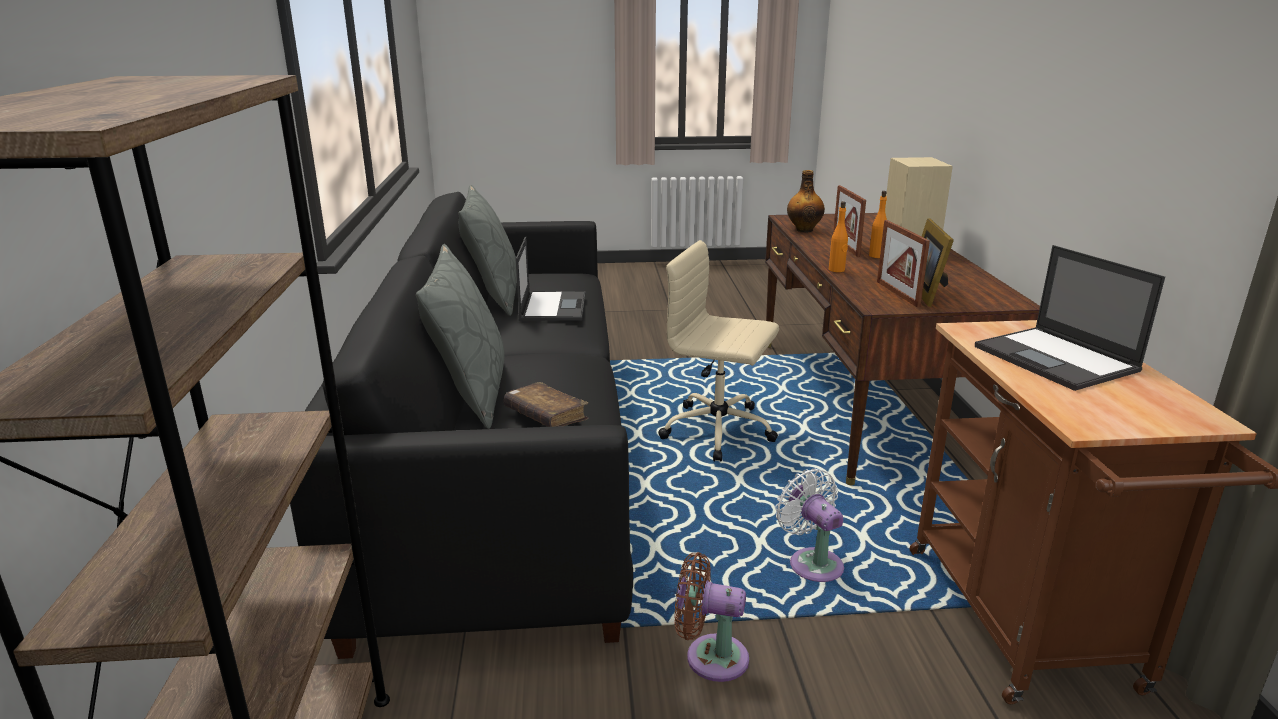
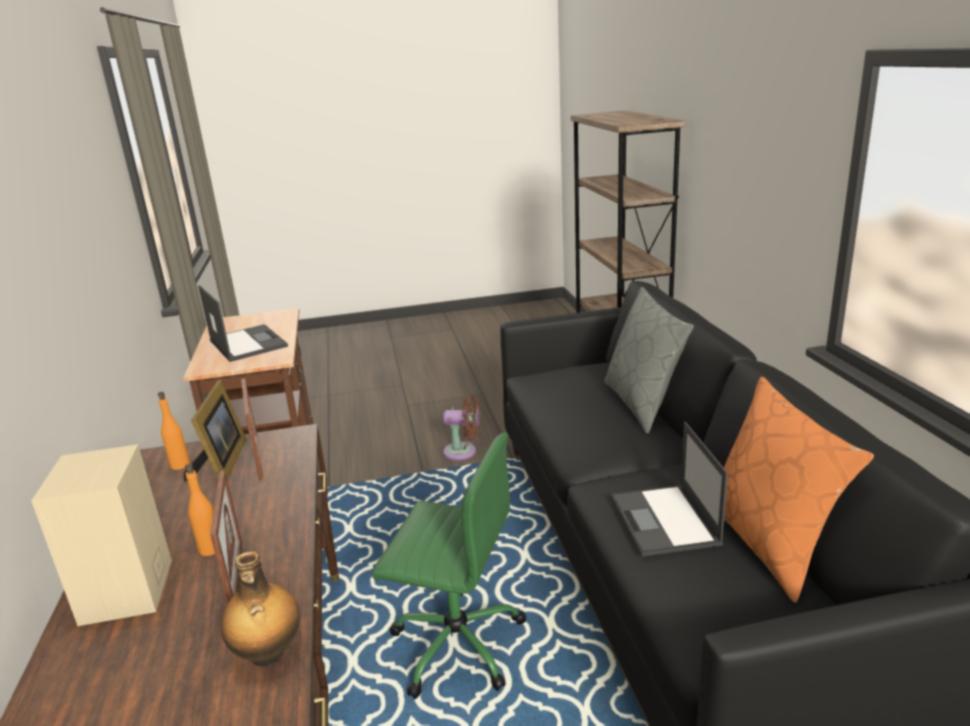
camera: 175 degrees right, 0 degrees up
grey pillow [458,185,517,316] -> orange pillow [724,376,874,603]
brown book [504,382,589,427] -> none
beige office chair [658,240,779,462] -> green office chair [372,432,526,699]
white fan [775,468,844,582] -> none
orange bottle [829,201,848,272] -> orange bottle moved to [158,392,190,470]

